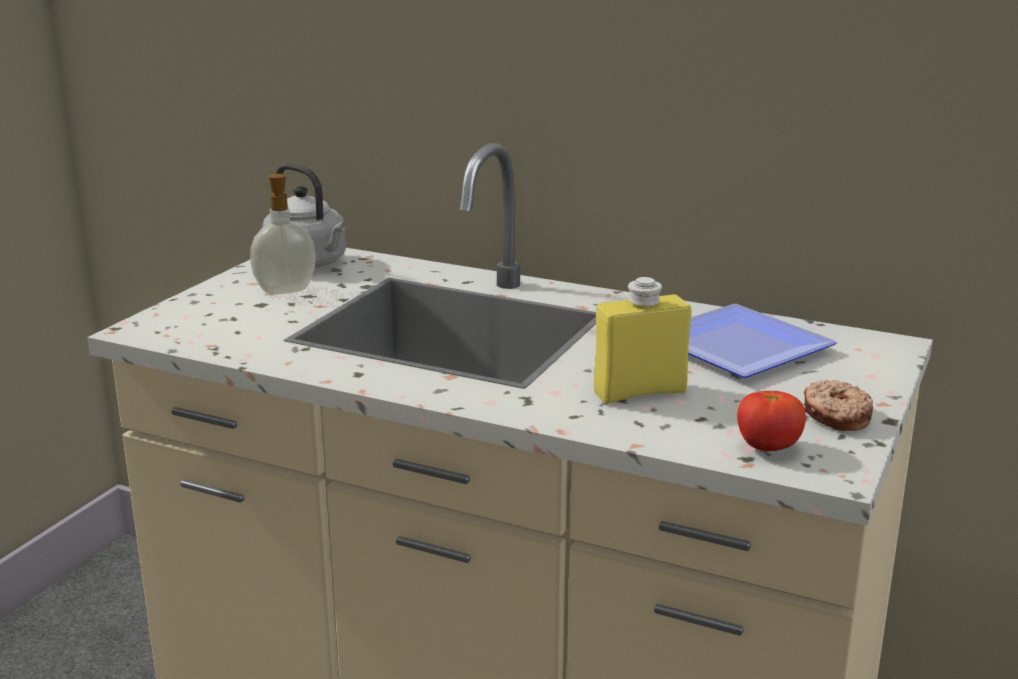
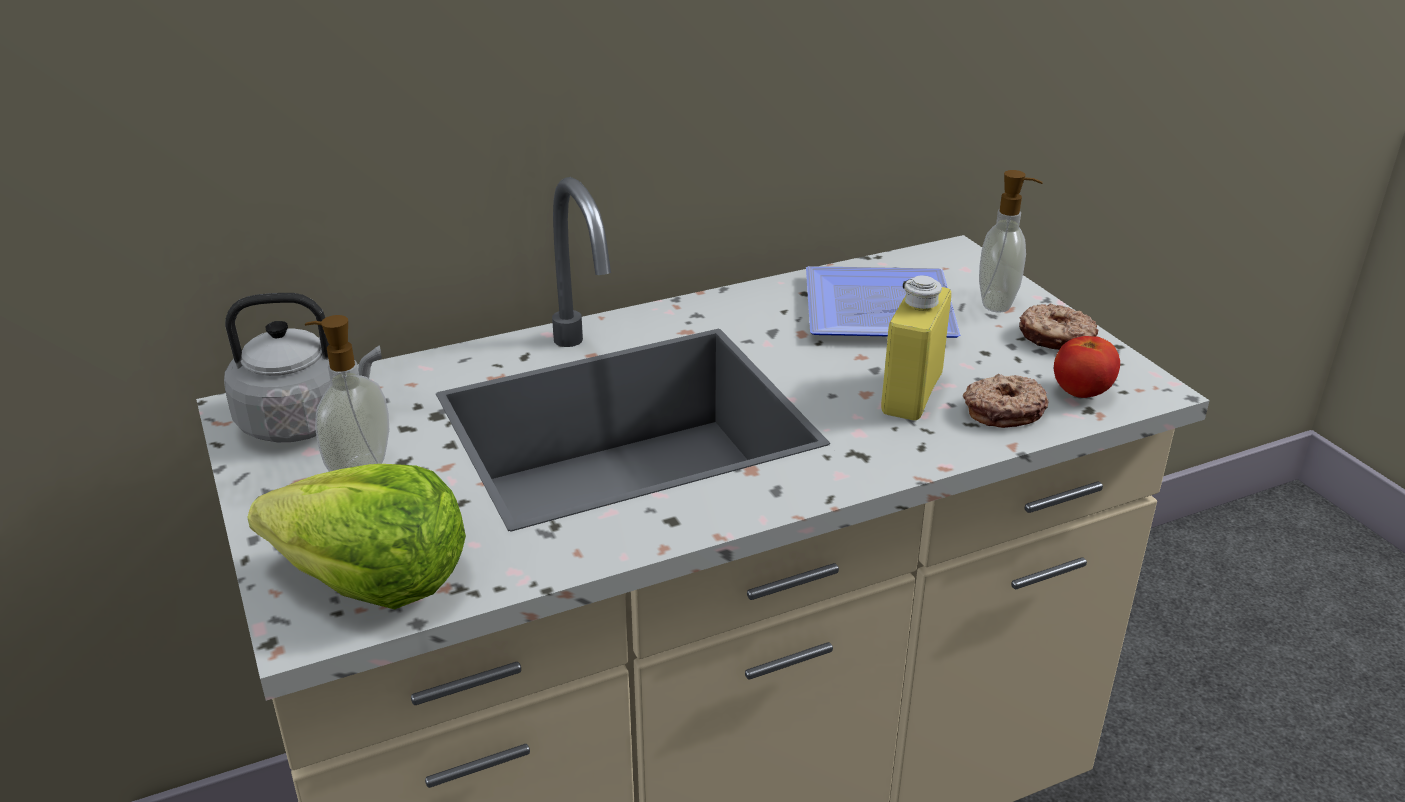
camera: 50 degrees left, 10 degrees up
none -> lettuce [247,464,466,610]
none -> donut [963,374,1048,428]
none -> soap dispenser [979,170,1043,313]

